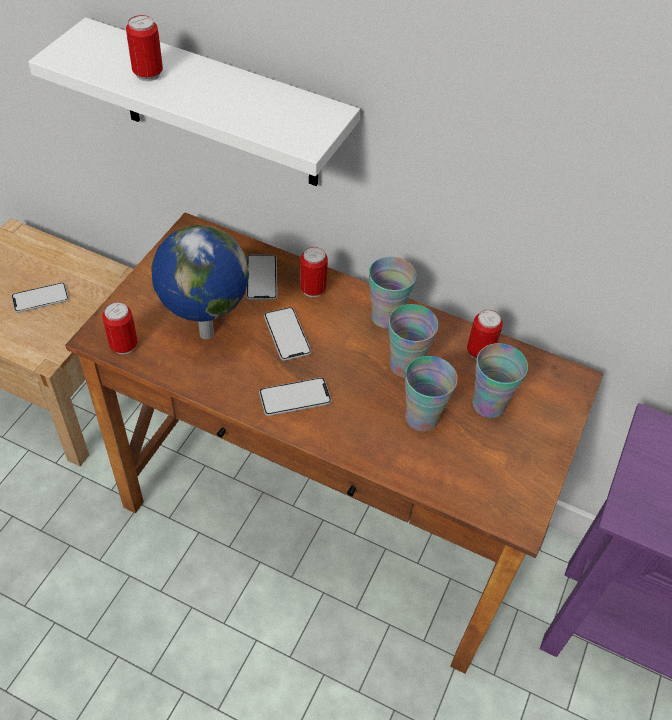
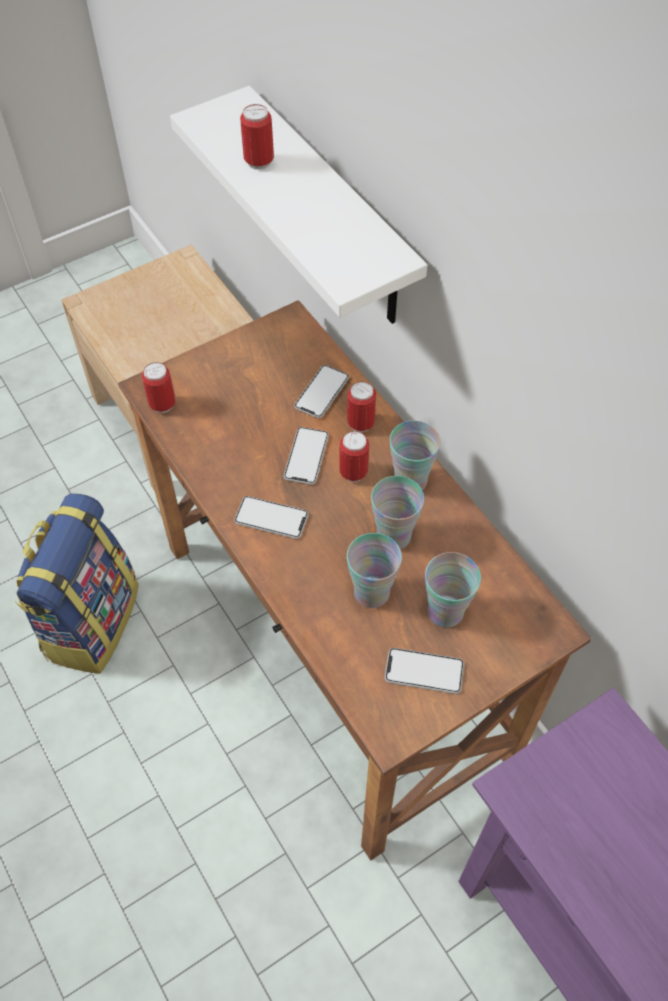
camera: 35 degrees right, 5 degrees up
phone [11,283,69,313] -> phone moved to [385,648,464,694]
globe [151,225,249,339] -> none
can [467,310,503,360] -> can moved to [339,431,369,482]
none -> backpack [15,493,139,674]

